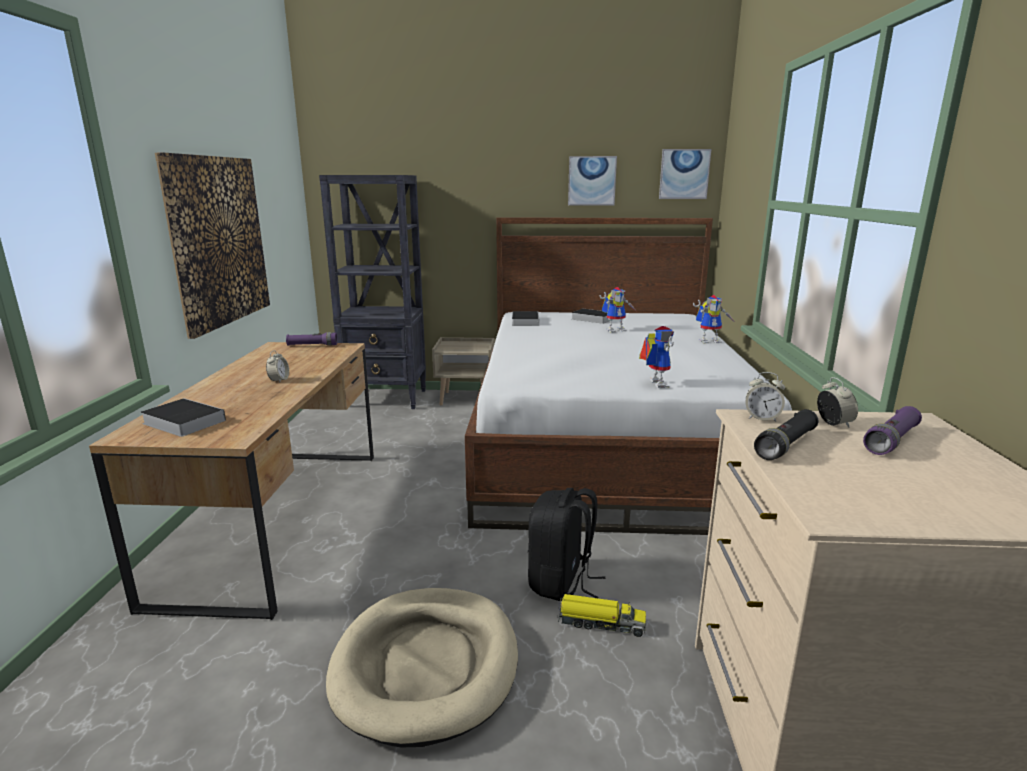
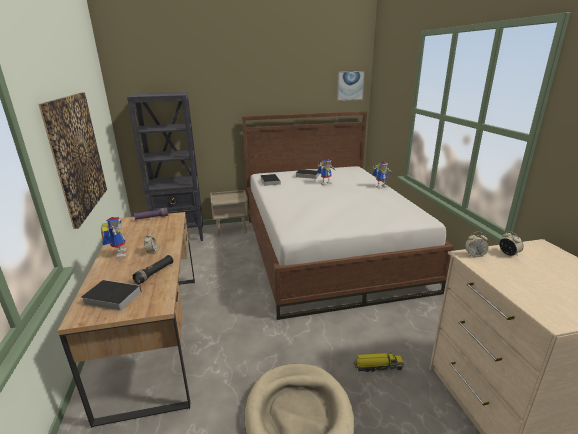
camera: 15 degrees left, 5 degrees up
black backpack [528,488,605,601] -> none
picture [568,156,617,205] -> none
toy robot [639,326,674,388] -> toy robot moved to [101,217,126,258]
black flashlight [754,409,818,460] -> black flashlight moved to [133,255,173,284]
purple flashlight [863,406,922,455] -> none

